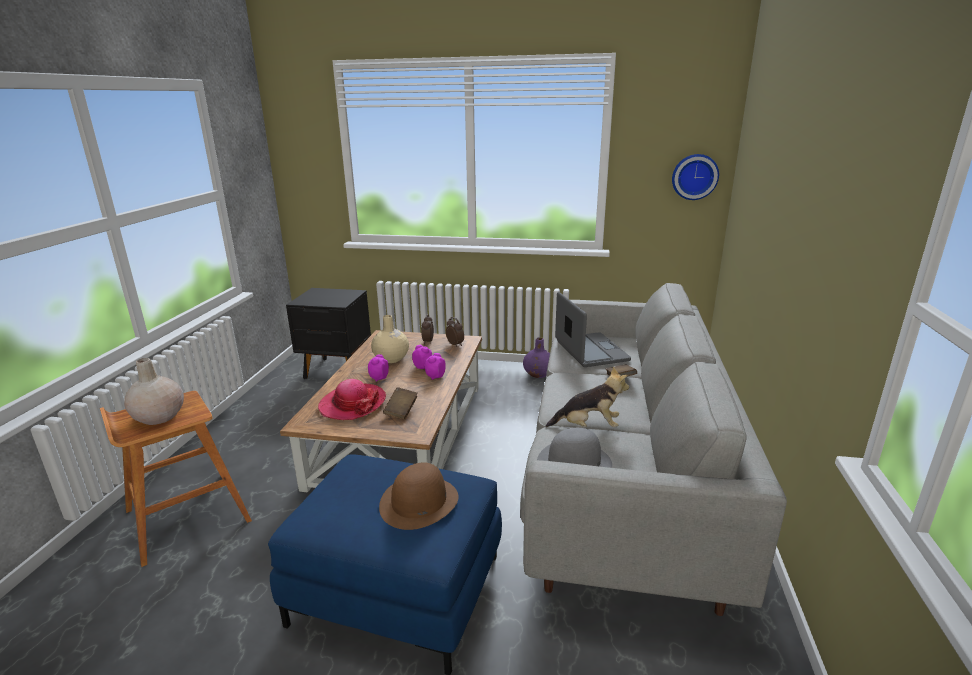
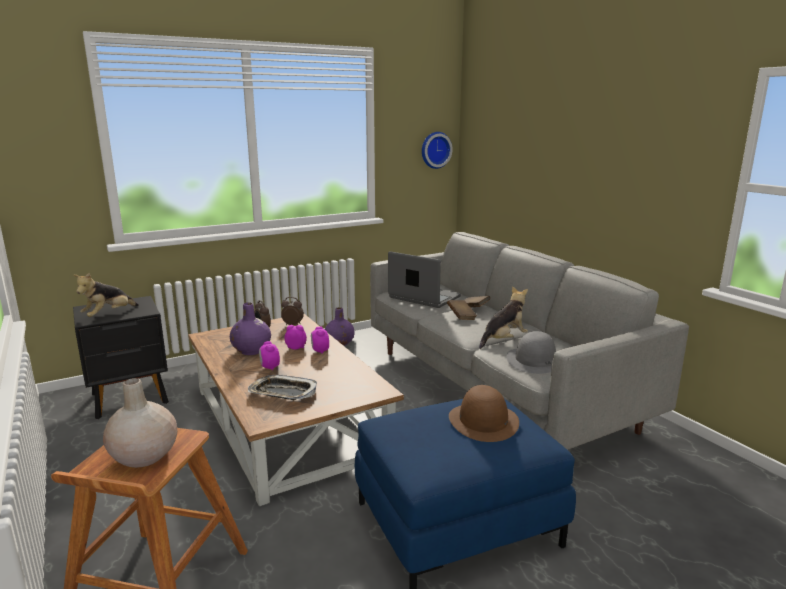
camera: 40 degrees left, 5 degrees down
hat [318,379,386,420] -> tray [248,375,317,400]
beige vase [371,315,409,363] -> purple vase [230,302,271,355]
brown book [383,387,418,419] -> brown book moved to [447,300,477,320]
none -> plush toy [73,273,139,317]

